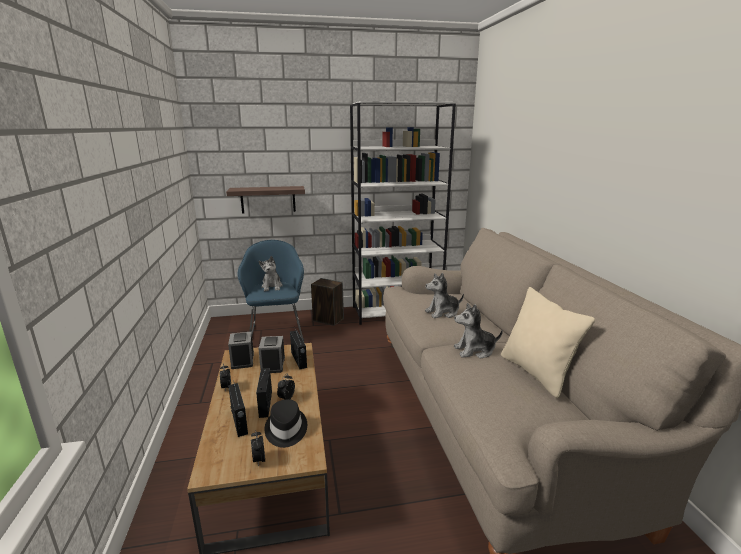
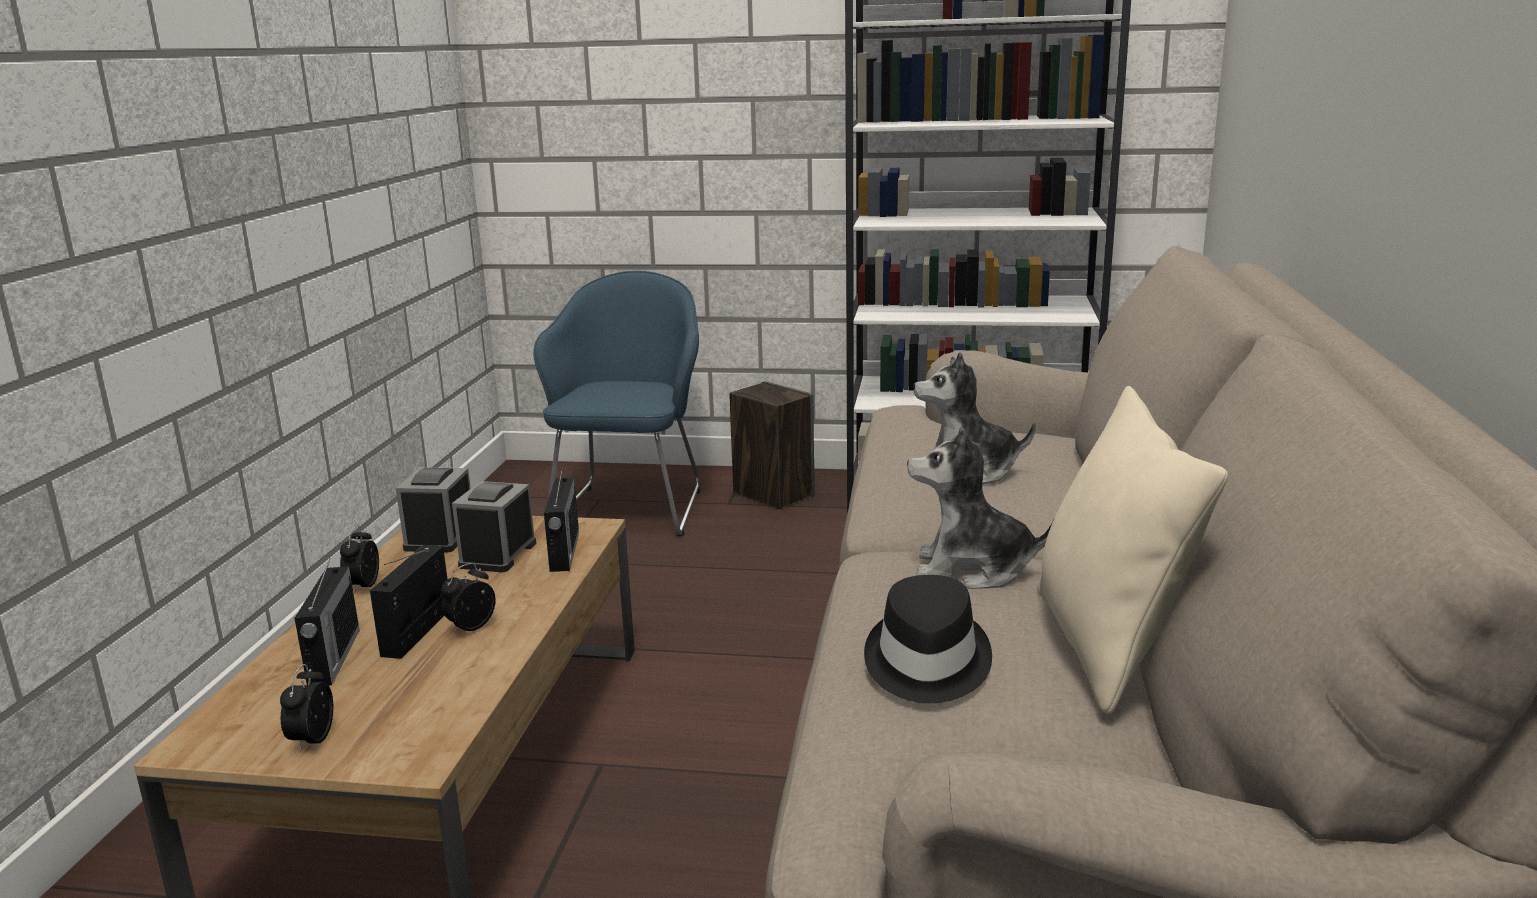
camera: 20 degrees right, 0 degrees up
shelf [226,186,305,213] -> none
plush toy [258,256,283,291] -> none
black hat [264,399,307,448] -> black hat moved to [864,575,992,704]

